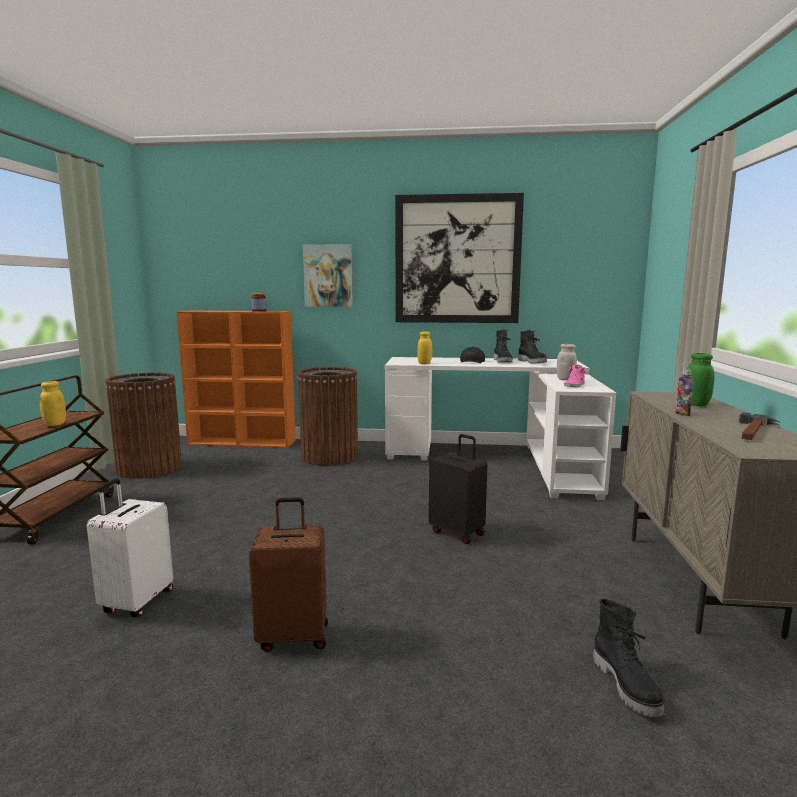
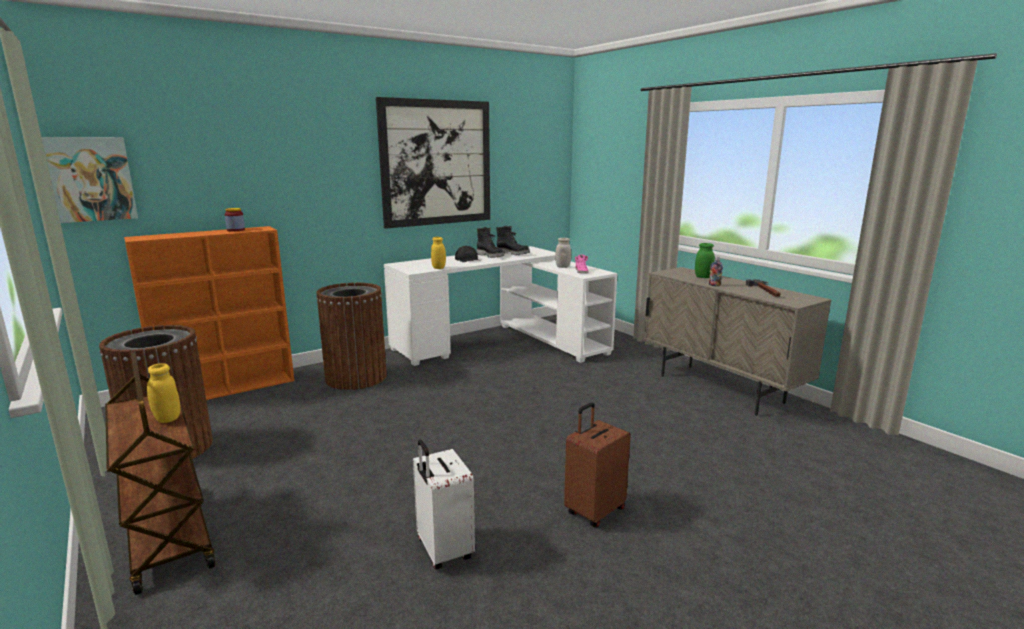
camera: 40 degrees left, 5 degrees up
picture [303,244,353,307] -> picture moved to [42,137,138,223]
black suitcase [429,434,487,544] -> none
black boot [593,599,664,717] -> none

